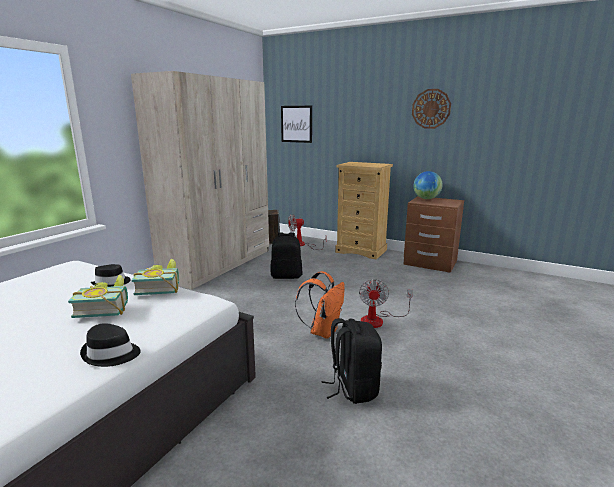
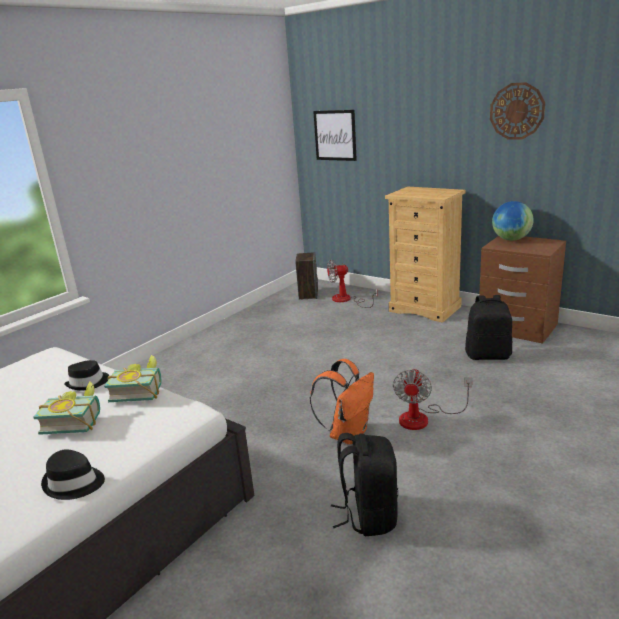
camera: 10 degrees right, 5 degrees up
beige wardrobe [131,71,269,290] -> none
black backpack [271,232,303,279] -> black backpack moved to [465,295,512,360]

